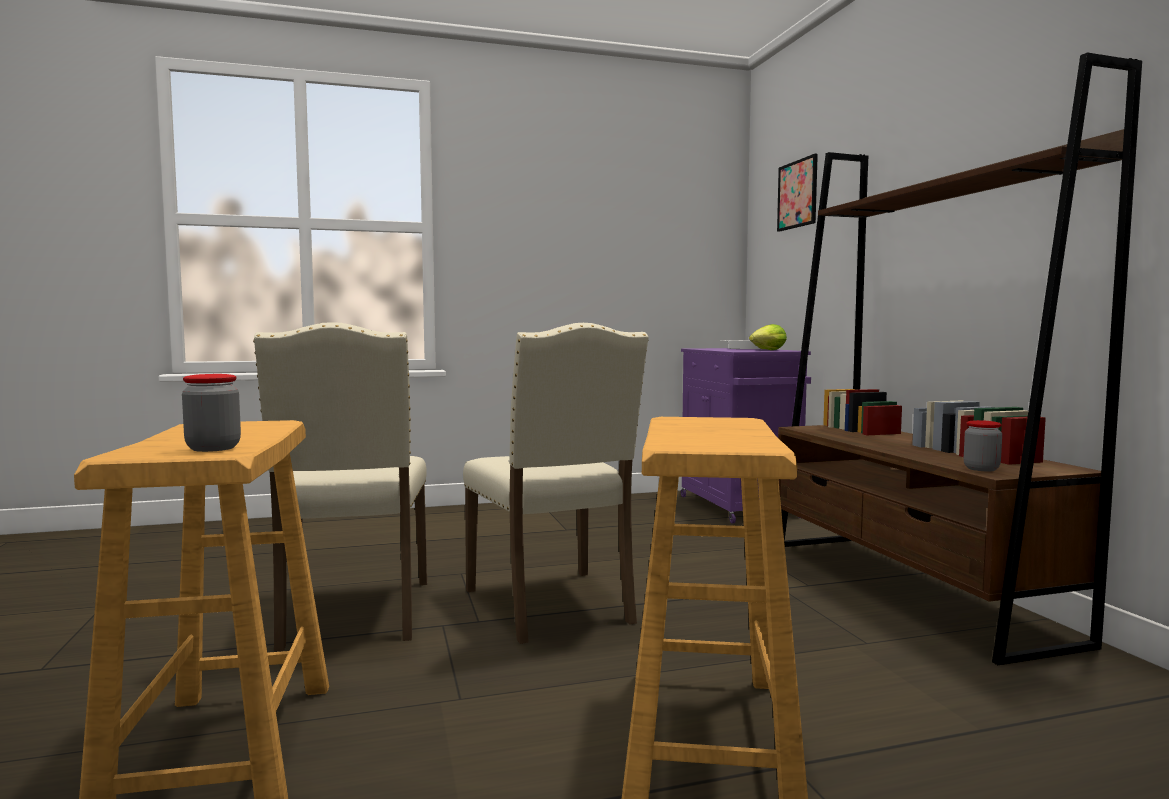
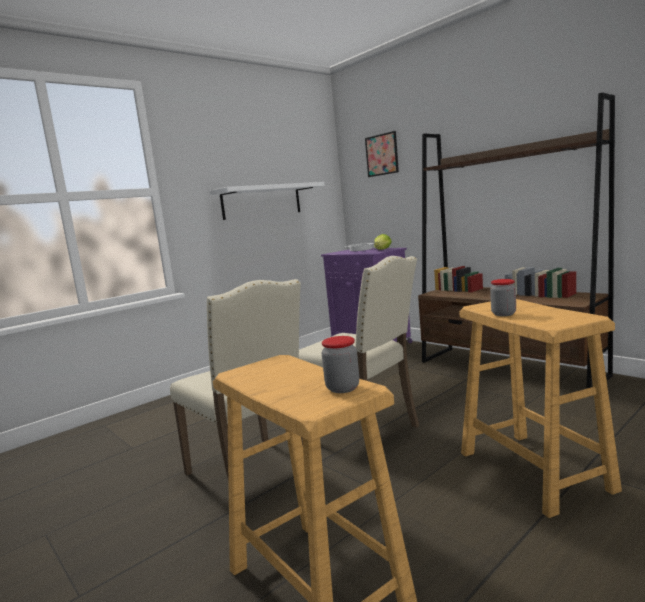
camera: 25 degrees left, 5 degrees up
jar [964,420,1002,471] -> jar moved to [490,279,516,316]
none -> white shelf [209,182,325,220]

